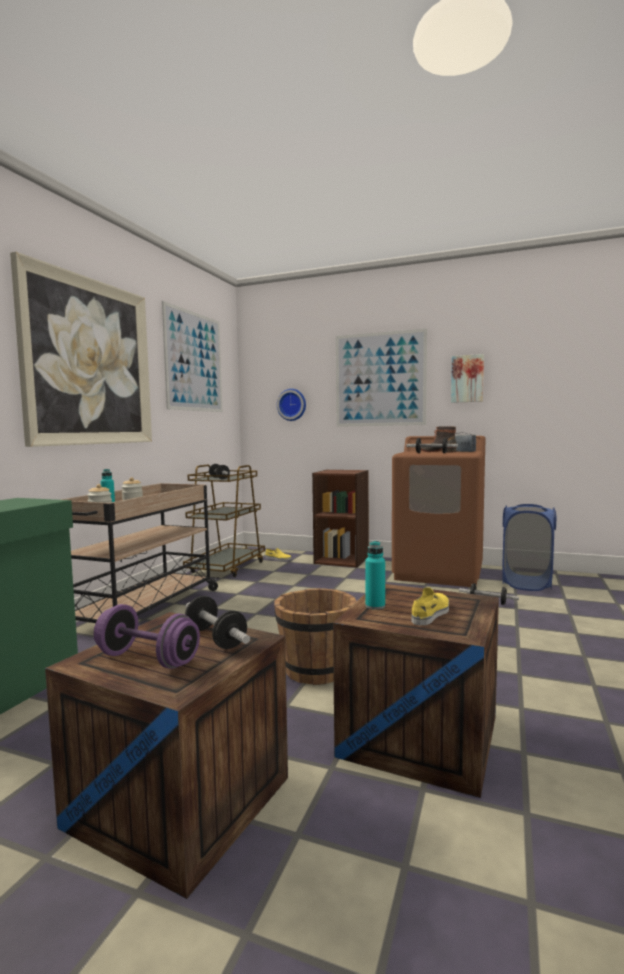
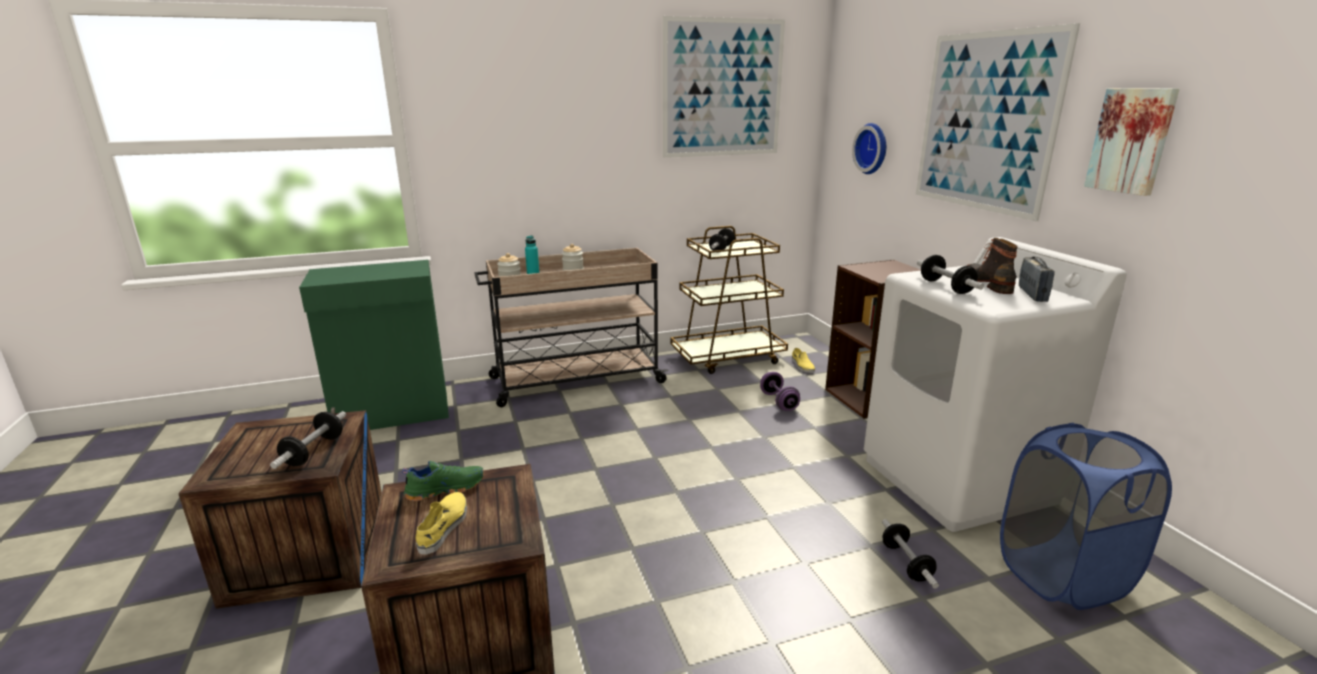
camera: 50 degrees right, 15 degrees up
picture [10,252,152,447] -> none
purple dumbbell [94,604,200,669] -> purple dumbbell moved to [760,372,800,411]
brown bucket [274,588,357,685] -> none
turquoise bottle [365,541,385,610] -> green shoe [402,461,484,501]
brown washing machine [392,436,486,587] -> white washing machine [864,237,1127,532]
yellow shoe [411,587,449,625] -> yellow shoe turned 75 degrees counterclockwise [416,492,467,555]

